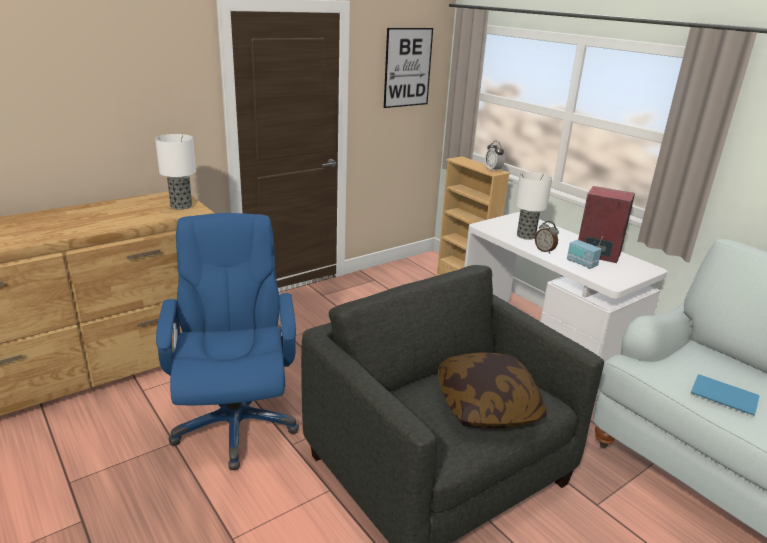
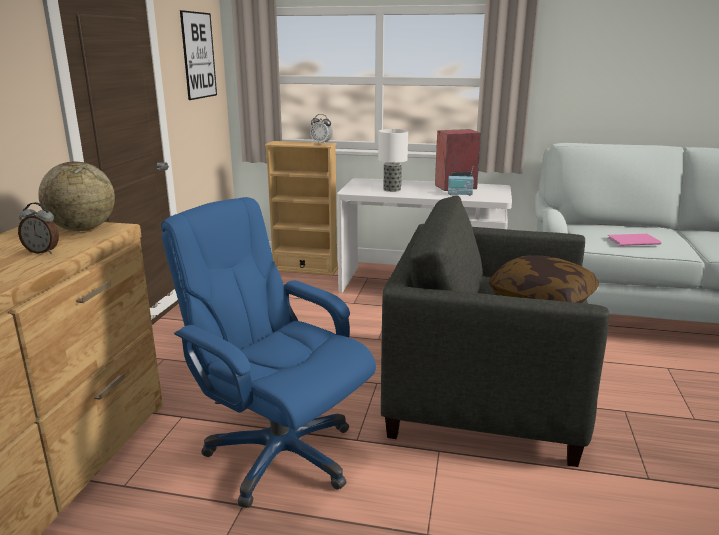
camera: 40 degrees left, 5 degrees down
table lamp [155,134,196,210] -> globe [38,162,115,231]
alarm clock [535,221,559,254] -> alarm clock moved to [18,202,59,254]
blue book [691,374,760,416] -> pink book [607,234,661,246]

